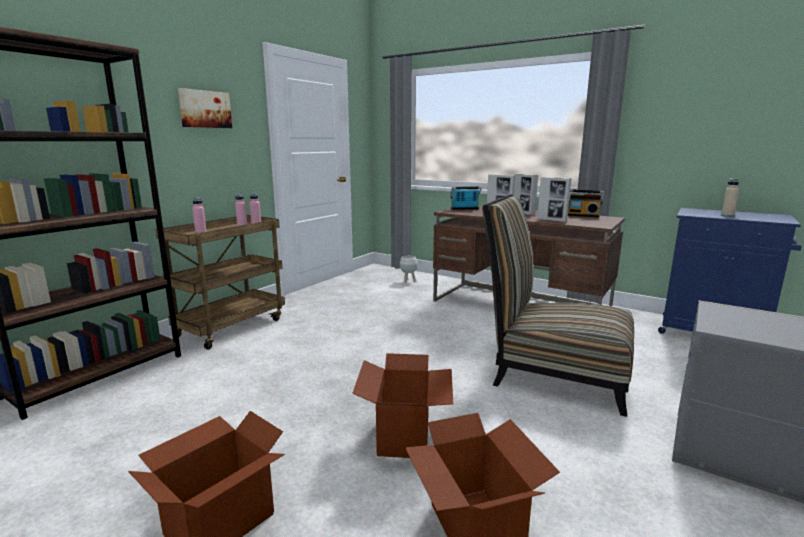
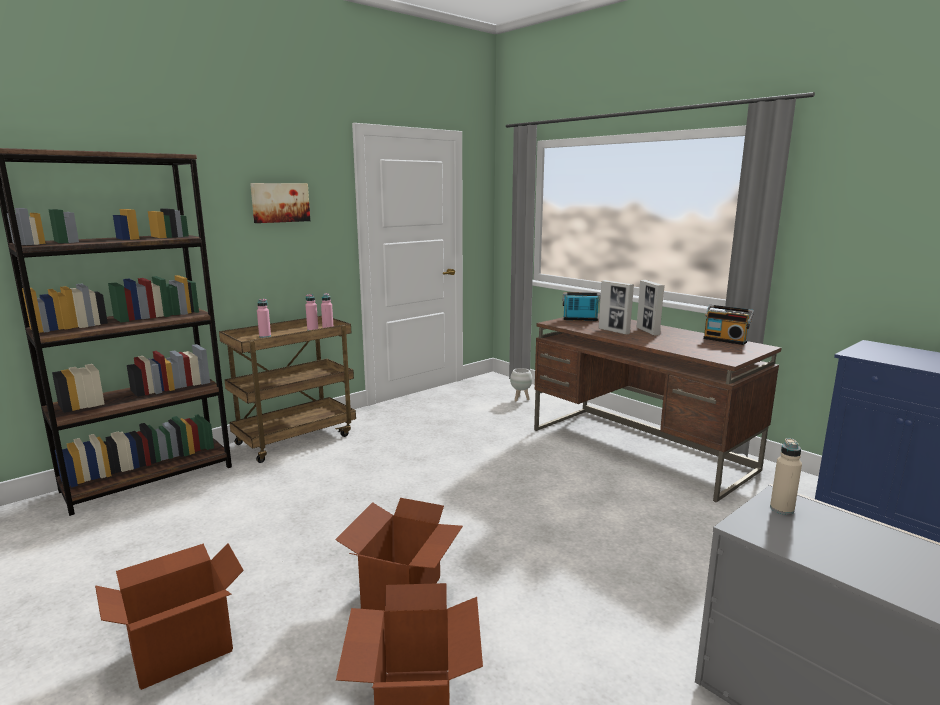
camera: 15 degrees right, 0 degrees up
chair [482,194,634,417] -> none
picture frame [537,177,572,222] -> none
beige bottle [721,178,739,217] -> beige bottle moved to [770,438,802,515]

